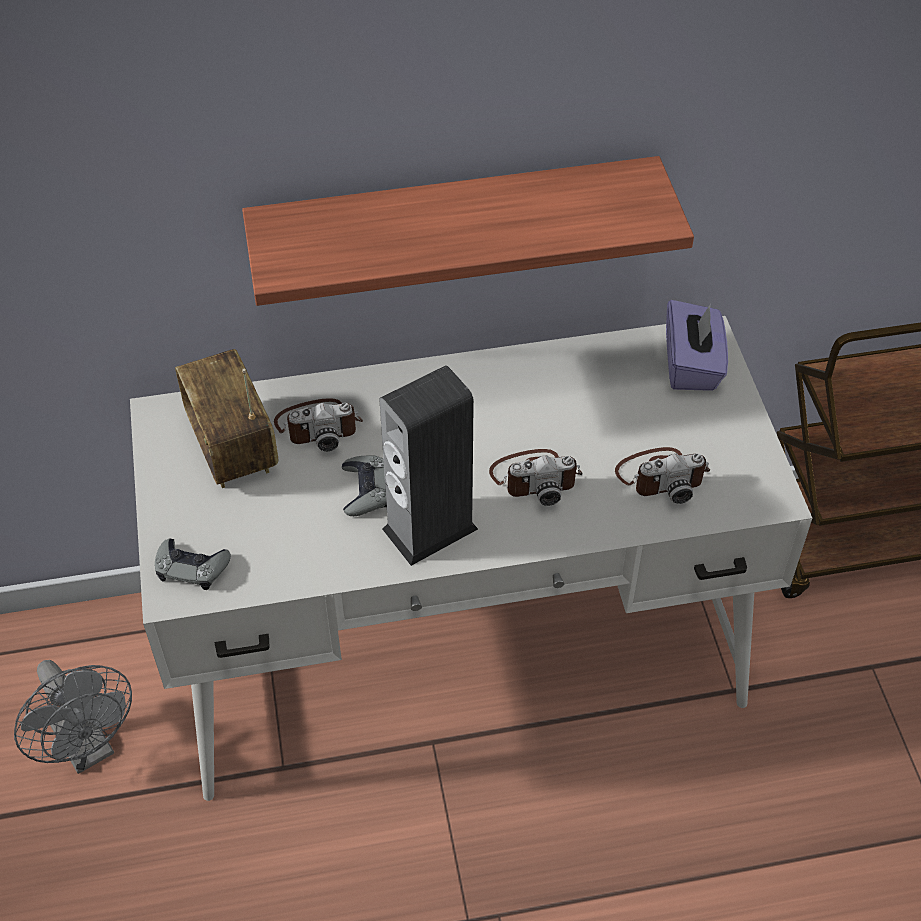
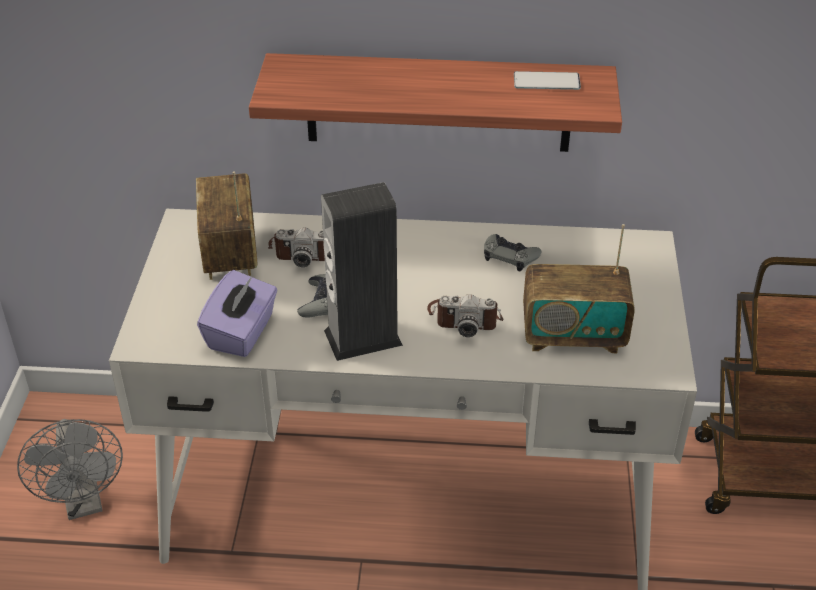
camera: 15 degrees right, 10 degrees down
grey game controller [155,539,231,590] -> grey game controller moved to [484,234,541,271]
camera [615,447,710,504] -> radio [523,224,635,353]
purple tissue box [666,300,728,391] -> purple tissue box moved to [197,270,278,357]
none -> phone [514,71,581,90]

